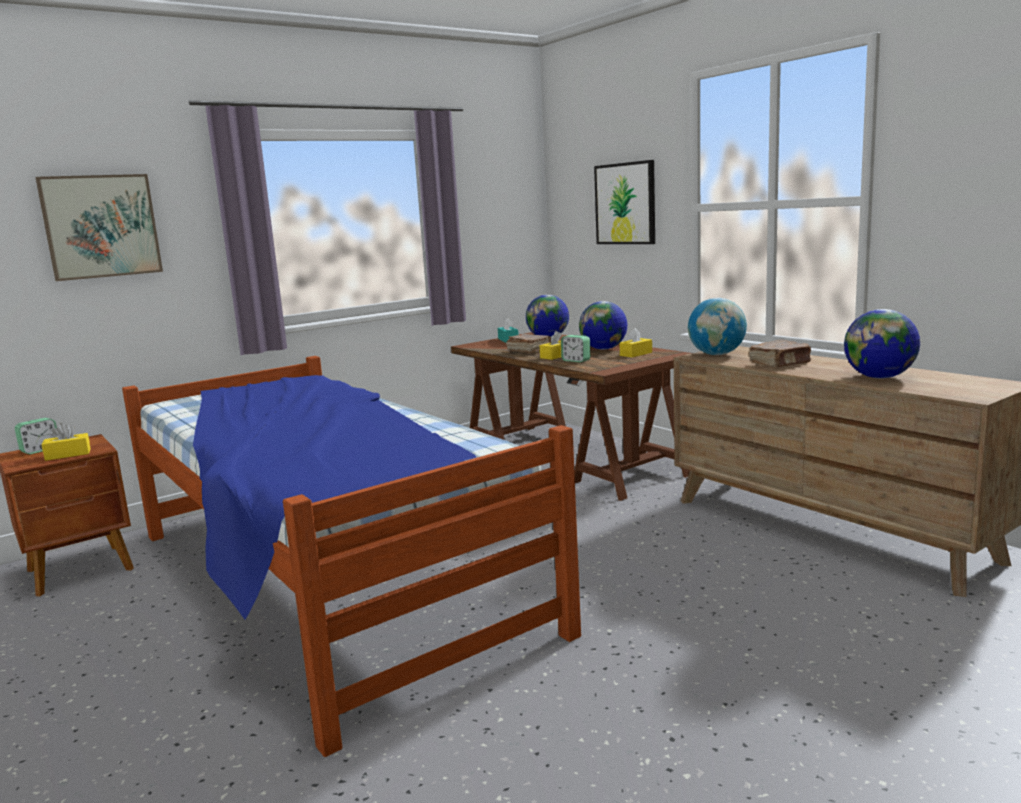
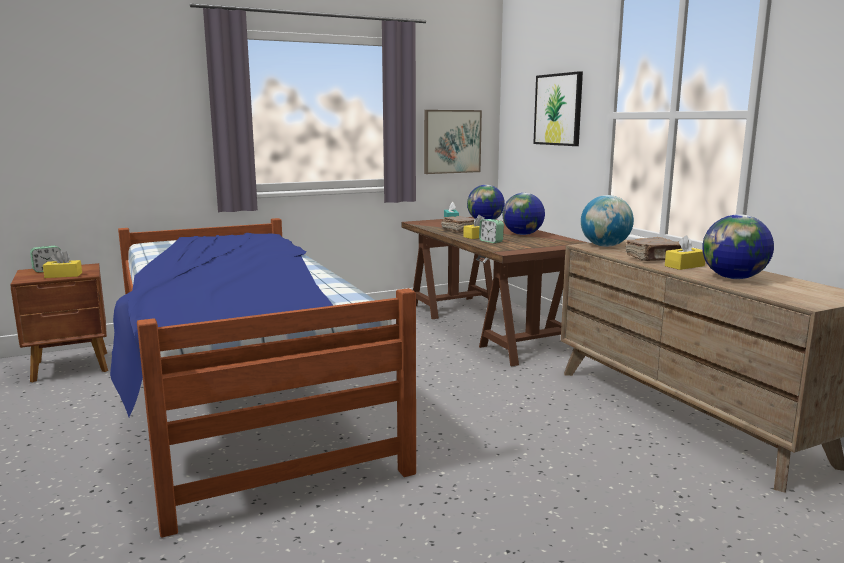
camera: 10 degrees right, 0 degrees up
picture [35,174,163,281] -> picture moved to [424,110,482,174]
yellow tissue box [620,328,652,357] -> yellow tissue box moved to [665,235,705,270]

